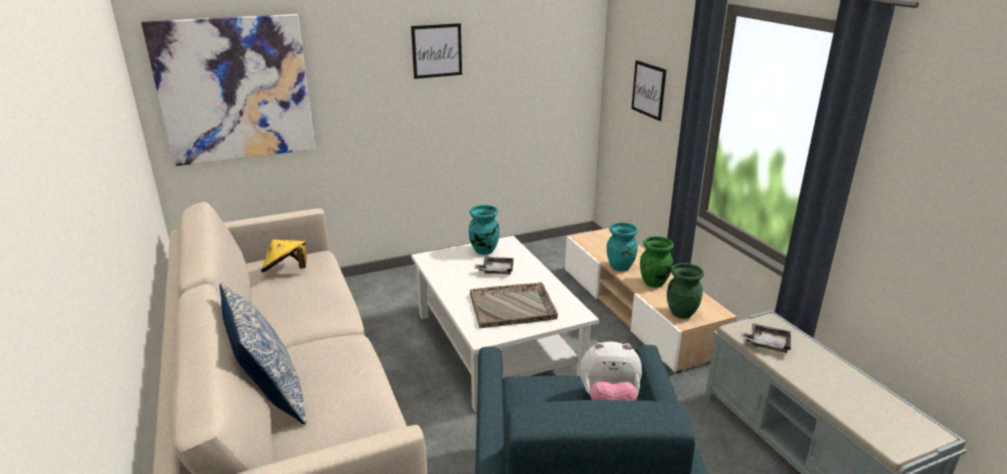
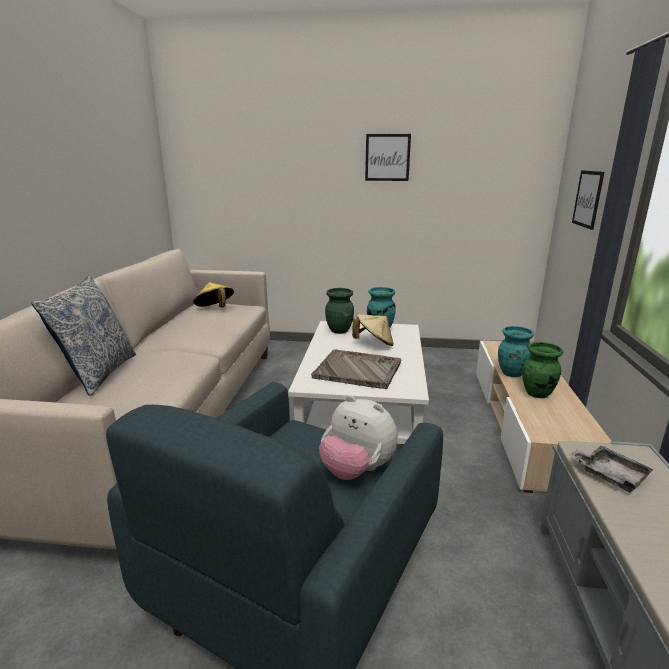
camera: 30 degrees right, 5 degrees down
picture [141,14,315,166] -> none
grey tray [474,257,514,275] -> beige hat [352,314,394,346]
green vase [667,263,704,319] -> green vase moved to [325,288,354,334]

